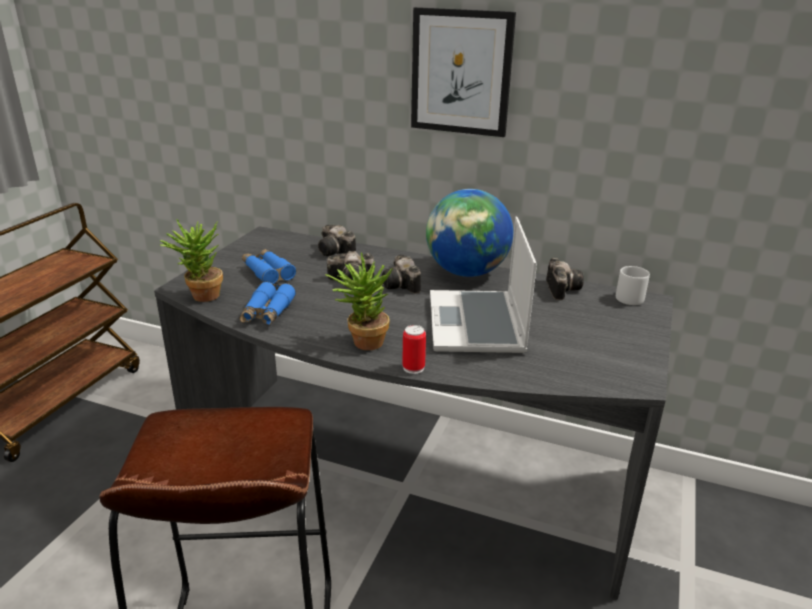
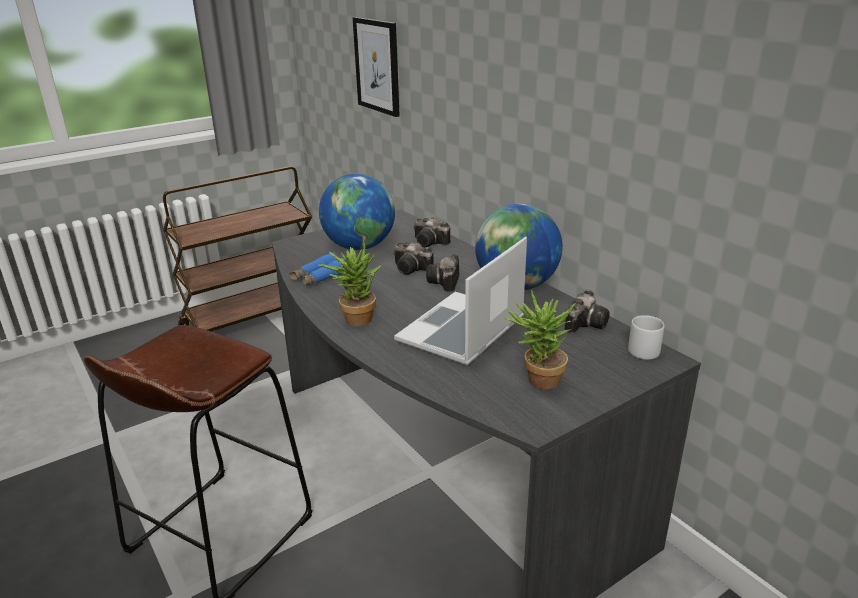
camera: 35 degrees right, 0 degrees up
potted plant [160,219,223,302] -> potted plant moved to [504,289,576,389]
blue binoculars [242,249,296,284] -> globe [319,173,395,250]
camera [318,224,356,256] -> camera turned 45 degrees counterclockwise [414,217,450,247]
can [402,325,426,374] -> none
picture [411,7,516,137] -> picture moved to [353,17,400,117]

